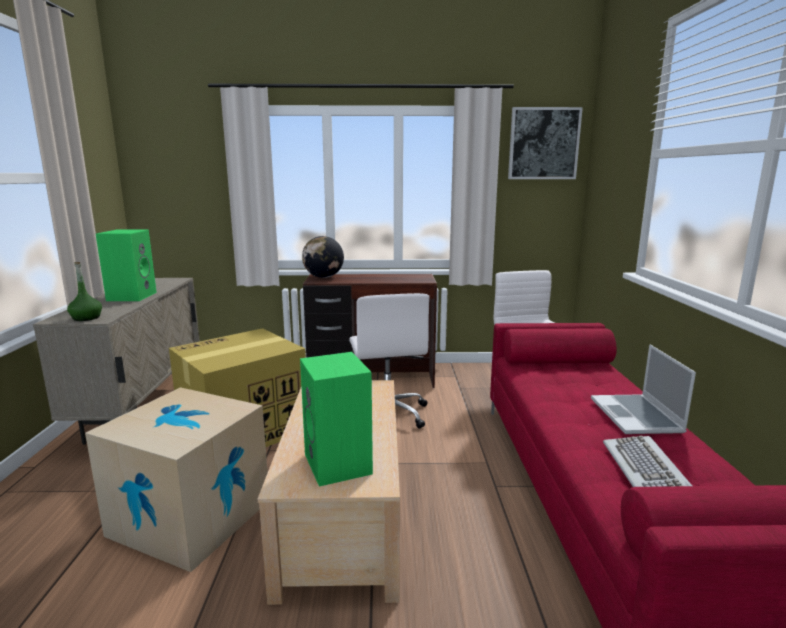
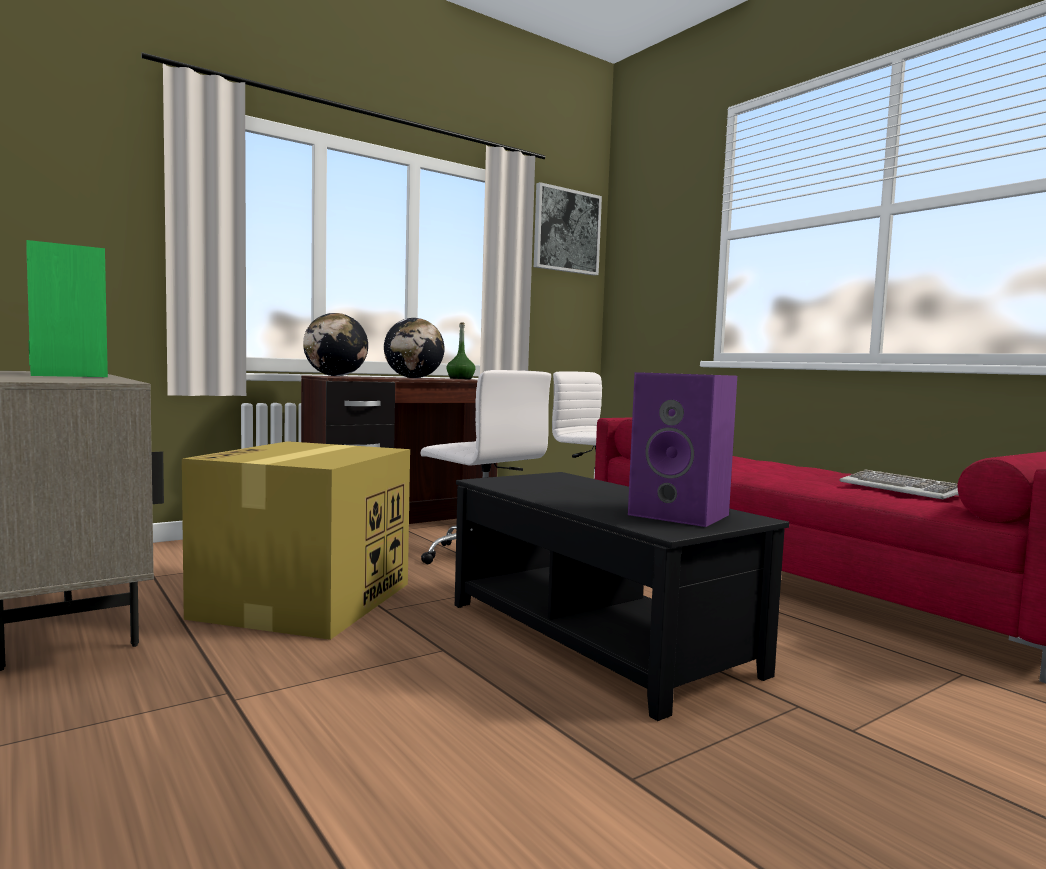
camera: 35 degrees left, 10 degrees down
green bottle [67,262,102,321] -> green bottle moved to [446,323,476,379]
cardboard box [85,387,268,572] -> none
beige coffee table [258,380,400,605] -> black coffee table [455,472,789,721]
green speaker [300,352,373,487] -> purple speaker [628,372,737,527]
laptop [591,344,696,434] -> none
none -> globe [384,318,445,378]

